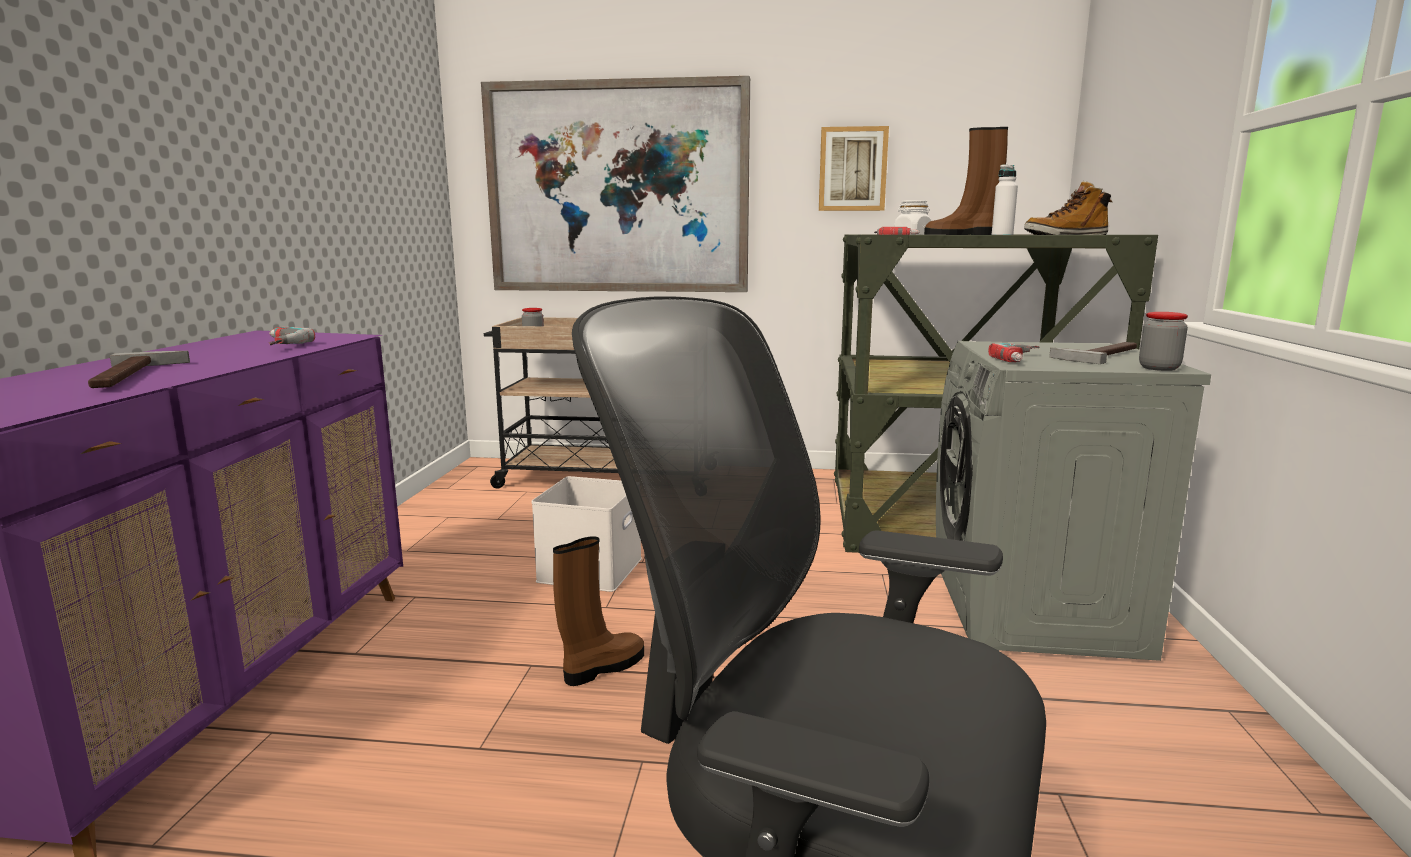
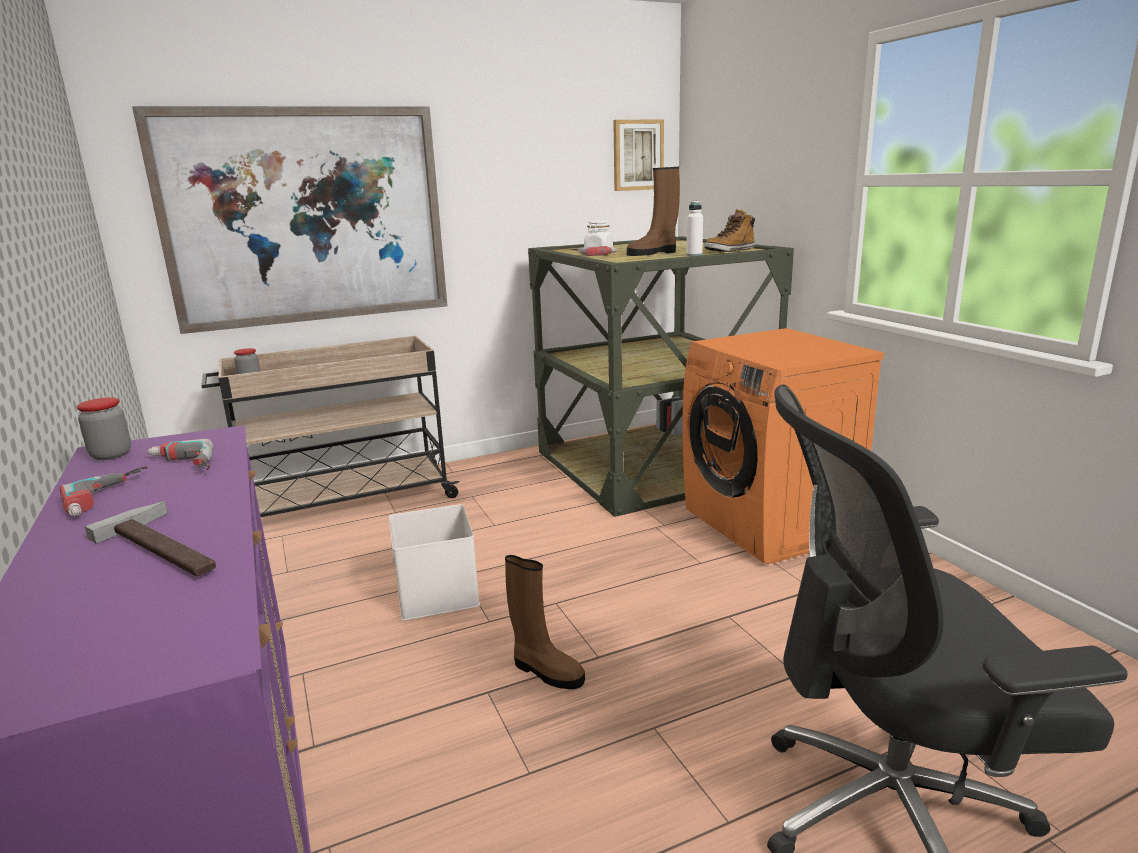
camera: 30 degrees left, 5 degrees up
brown boot [553,536,644,686] -> brown boot turned 105 degrees clockwise [505,555,585,689]
picture [819,126,889,211] -> picture moved to [613,119,664,191]
grey washing machine [936,341,1211,661] -> orange washing machine [683,328,884,564]
power drill [988,343,1040,362] -> power drill moved to [60,466,148,516]
hammer [1049,342,1137,364] -> none
jar [1139,312,1188,371] -> jar moved to [77,397,131,460]

